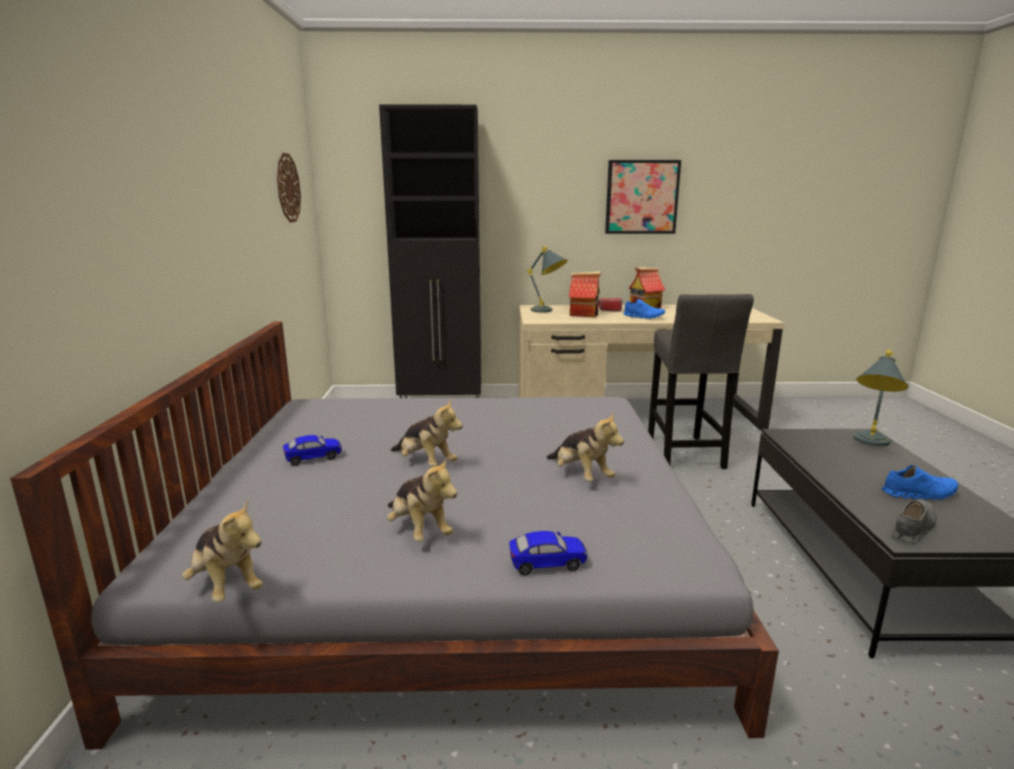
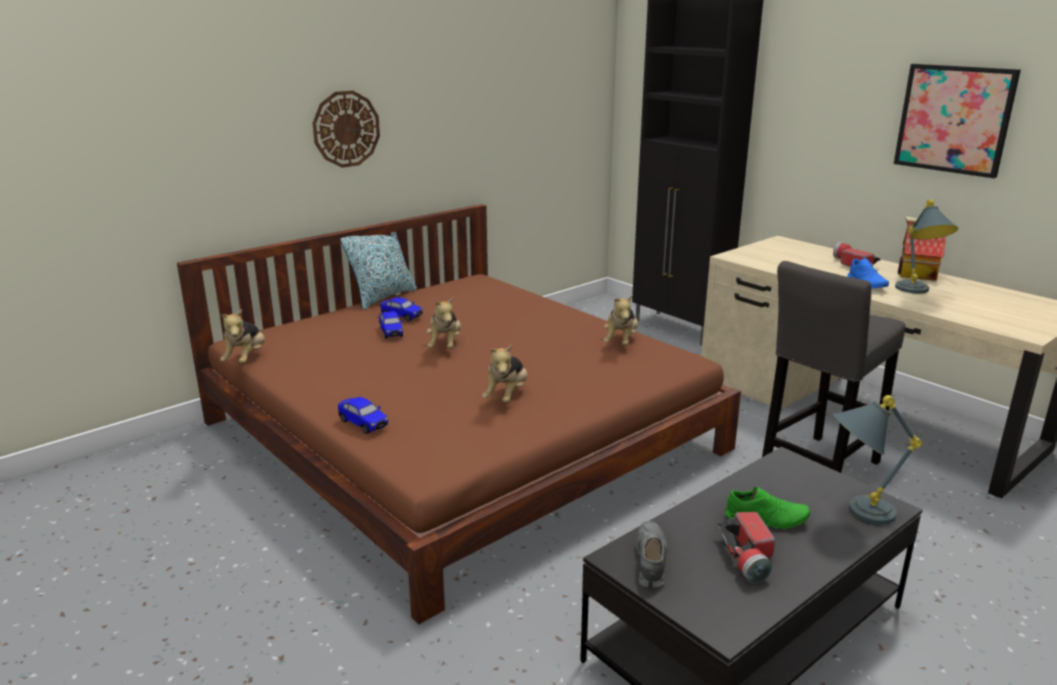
camera: 50 degrees right, 5 degrees up
grey bed [10,322,779,750] -> brown bed [177,204,741,624]
wall clock [277,153,301,223] -> wall clock moved to [313,90,380,168]
plush toy [387,457,457,542] -> plush toy moved to [603,294,638,346]
grey table lamp [527,246,568,313] -> grey table lamp moved to [895,200,958,294]
toy house [569,271,601,317] -> none
blue shoe [881,465,958,500] -> flashlight [717,512,775,583]
grey shoe [891,499,937,543] -> grey shoe turned 90 degrees counterclockwise [635,521,668,588]
none -> pillow [340,232,417,310]
none -> toy car [379,311,403,339]
none -> green shoe [725,487,810,529]

